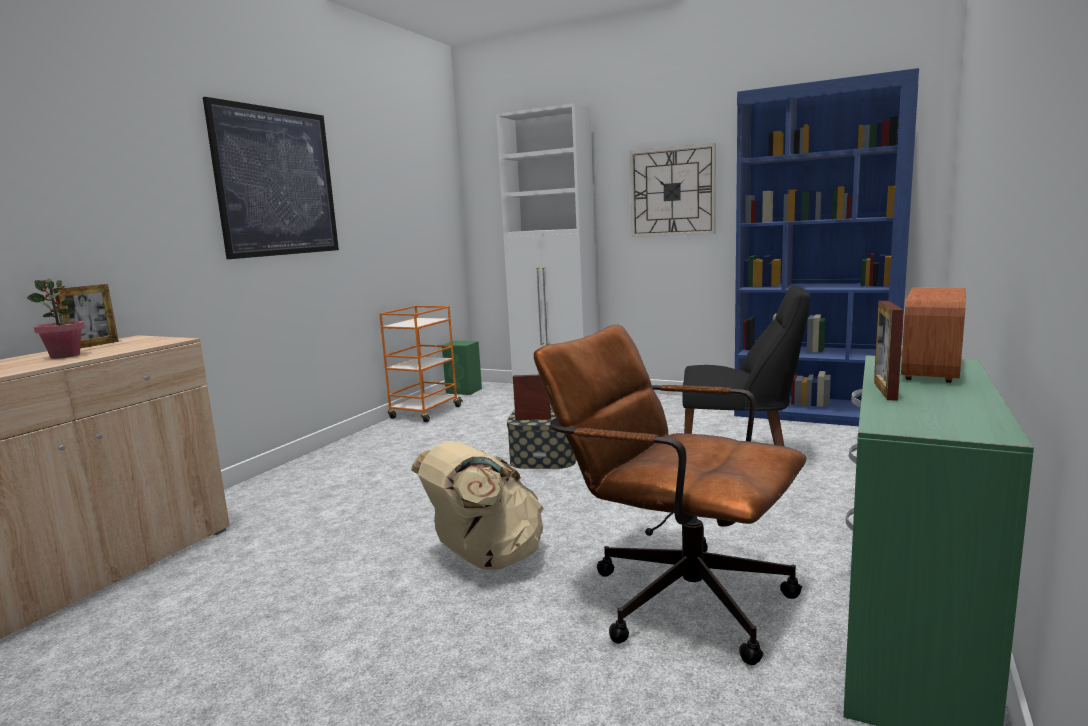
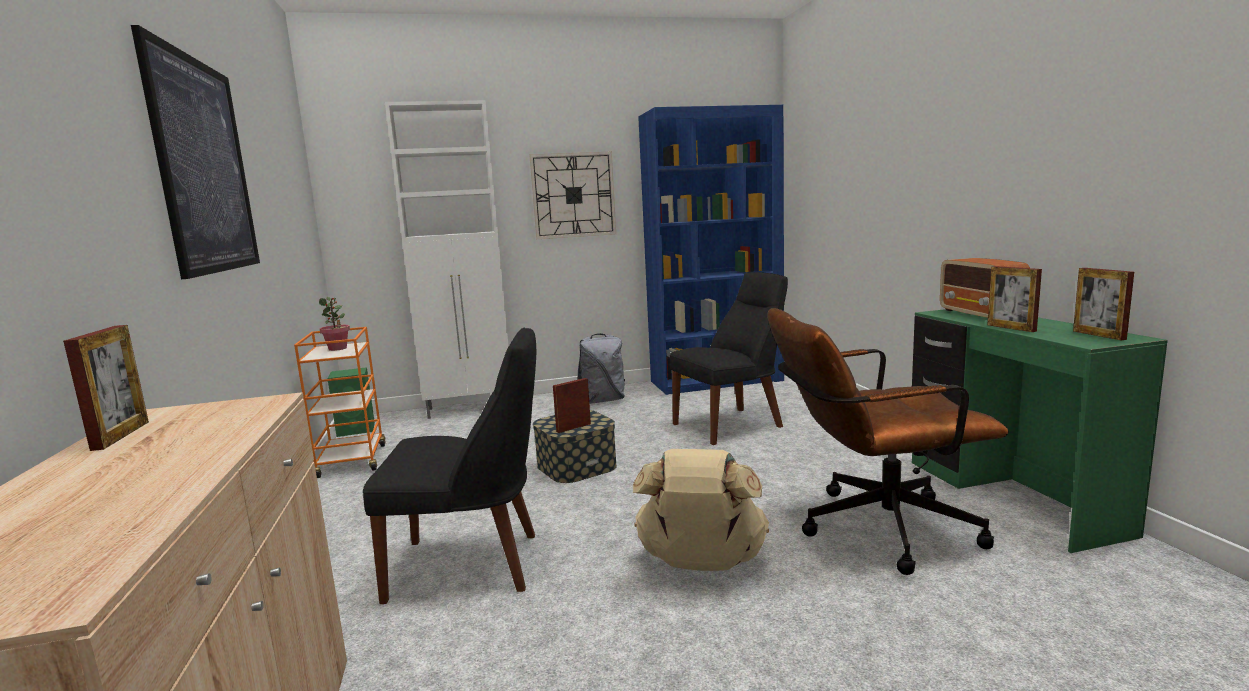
camera: 40 degrees left, 0 degrees up
potted plant [27,279,84,359] -> potted plant moved to [319,297,350,351]
none -> black chair [363,328,536,604]
none -> grey backpack [577,333,625,404]
none -> picture frame [1073,268,1134,340]

